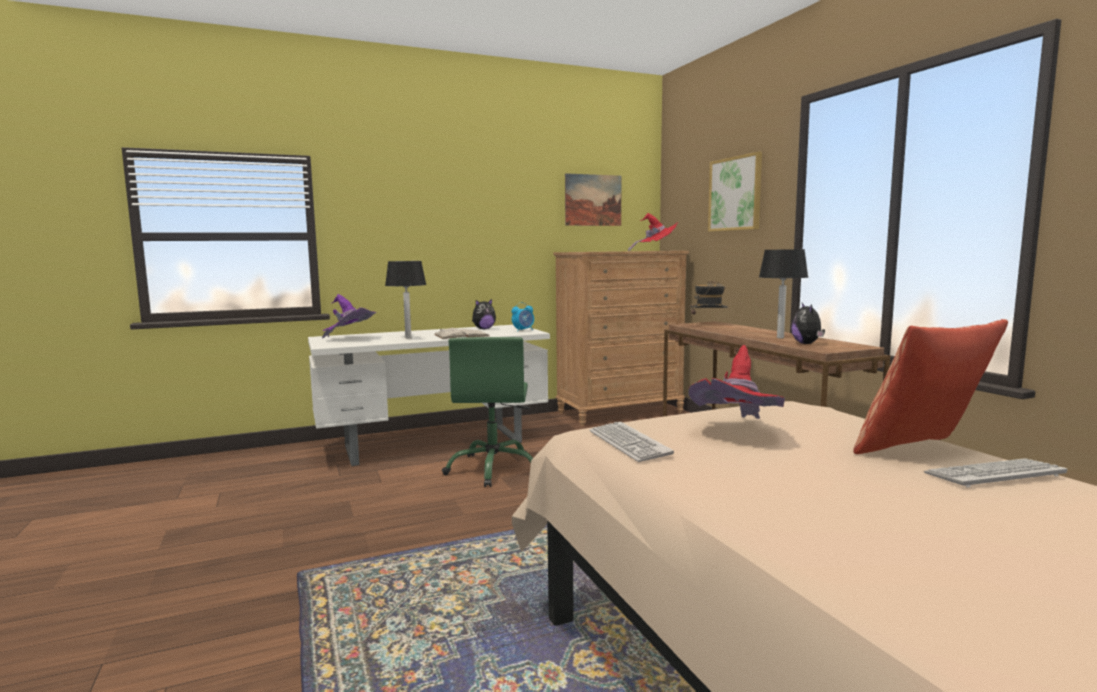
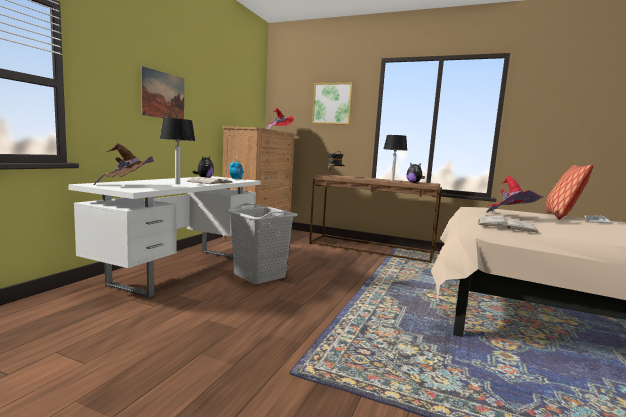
camera: 45 degrees left, 0 degrees up
purple hat [322,294,377,338] -> brown hat [93,143,154,185]
green office chair [442,337,533,487] -> grey laundry basket [226,204,297,285]
picture [565,173,622,226] -> picture moved to [141,66,184,119]
keyboard [590,422,674,462] -> white book [478,214,539,233]

